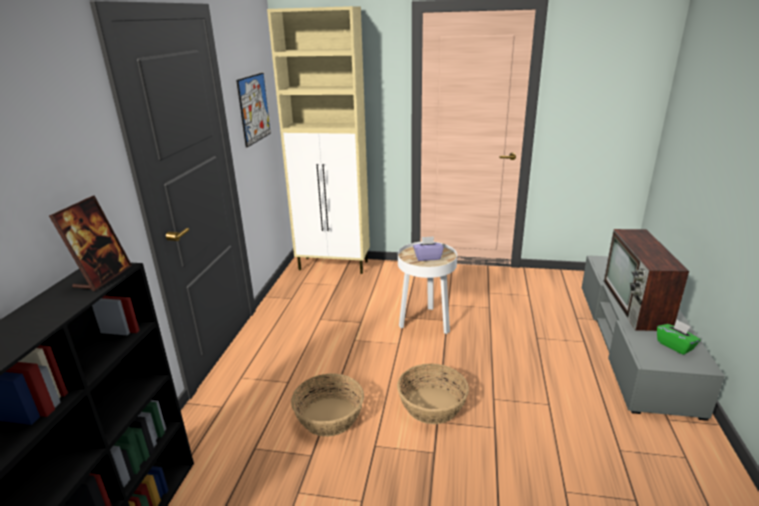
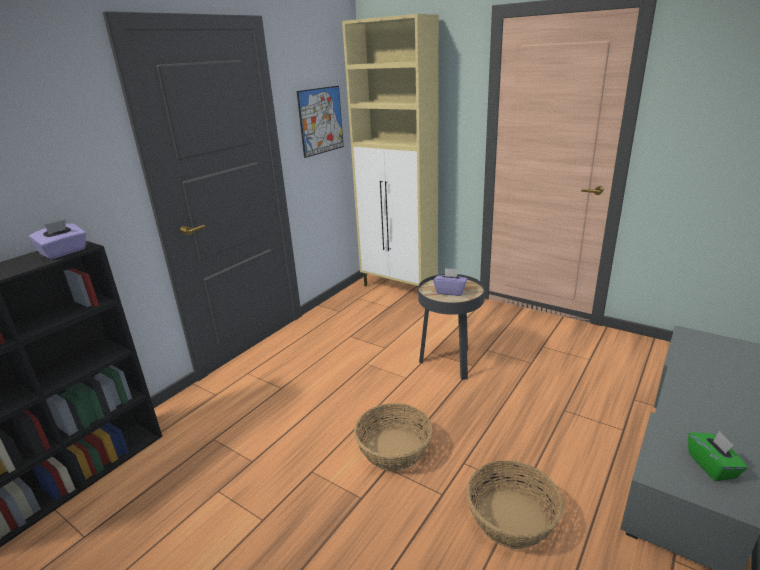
camera: 25 degrees right, 0 degrees up
picture frame [49,195,132,291] -> purple tissue box [29,220,86,259]
basket [291,373,364,437] -> basket moved to [466,460,563,549]
white side table [398,242,457,334] -> black side table [418,274,485,380]
television [603,229,689,331] -> none

